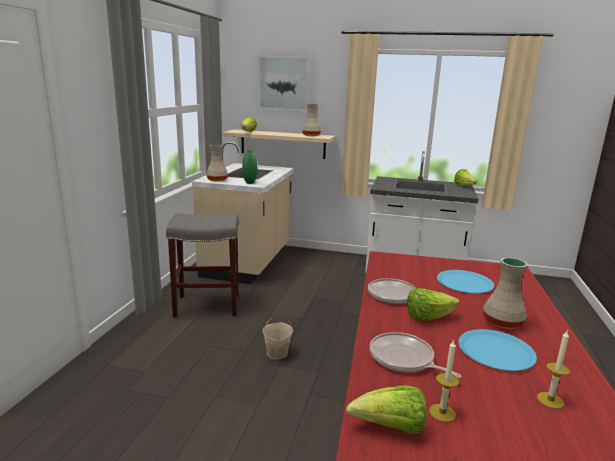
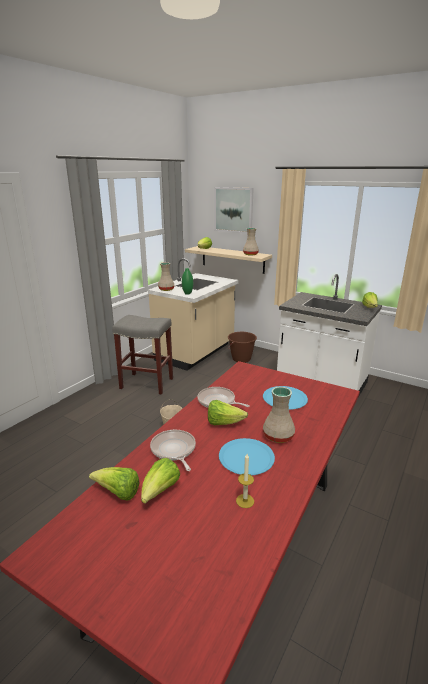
camera: 20 degrees right, 5 degrees up
candle [429,339,459,422] -> lettuce [141,458,180,504]
none -> brown bucket [228,332,257,363]

